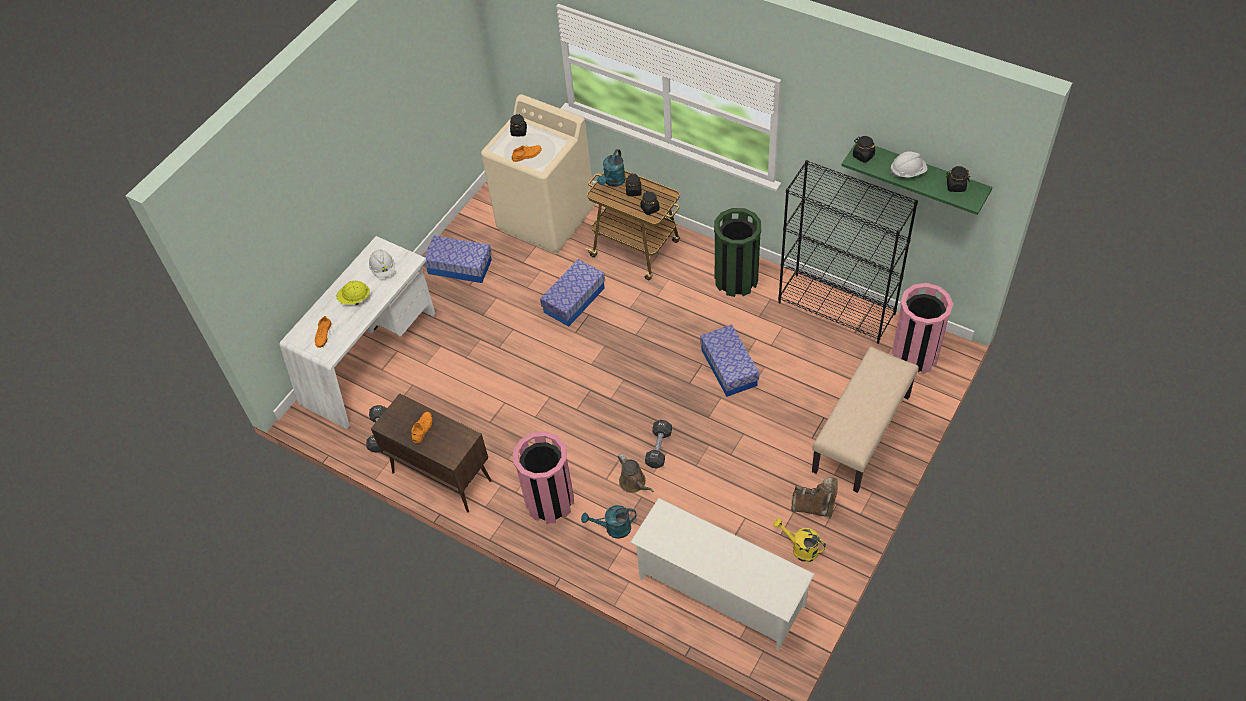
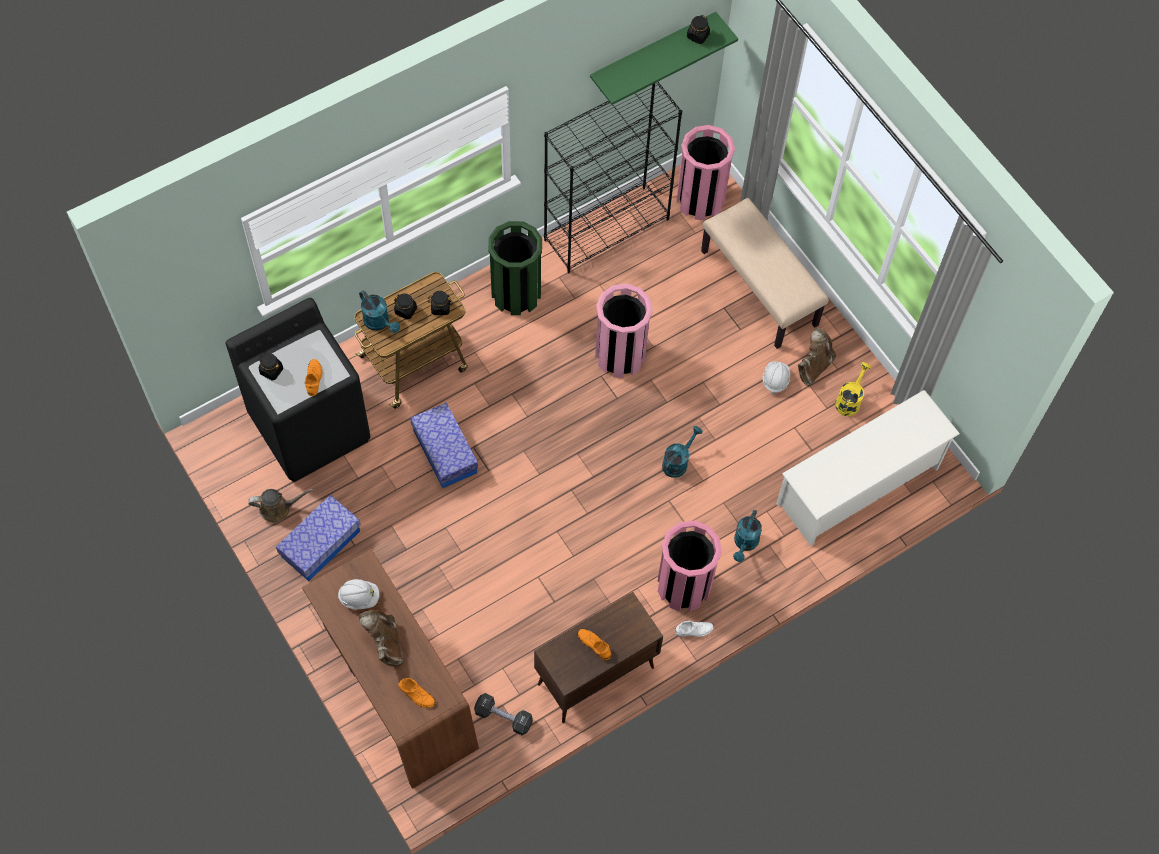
camera: 70 degrees left, 10 degrees up
white desk [280,236,435,429] -> brown desk [302,549,479,789]
yellow hard hat [337,281,370,305] -> brown boot [359,610,403,666]
beige washing machine [481,94,595,254] -> black washing machine [226,298,371,482]
brown watering can [618,453,654,493] -> brown watering can moved to [249,489,313,523]
black dumbbell [645,420,672,469] -> turquoise watering can [662,426,703,478]
storage box [700,324,759,397] -> pink trash can [595,284,653,378]
yellow watering can [773,518,826,562] -> yellow watering can turned 150 degrees clockwise [835,362,871,416]
black jar [853,136,875,163] -> none
white hard hat [891,151,927,178] -> white hard hat moved to [762,361,790,395]
none -> white shoe [675,621,714,637]

